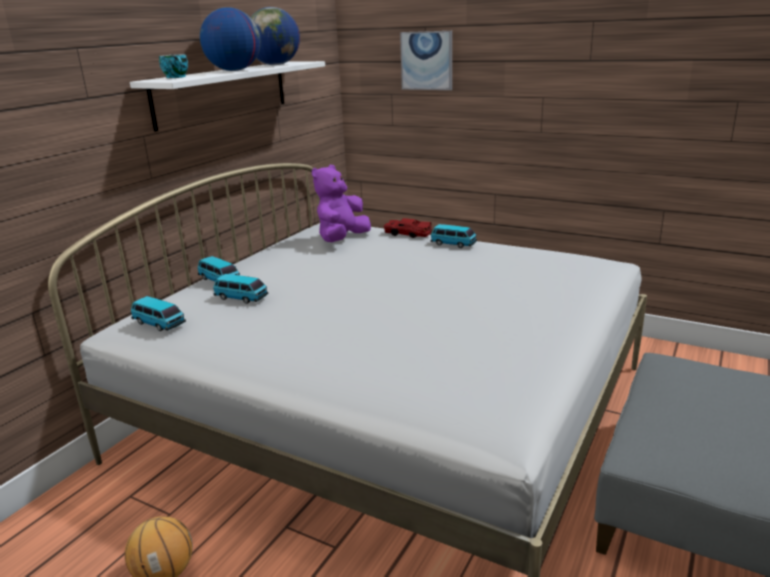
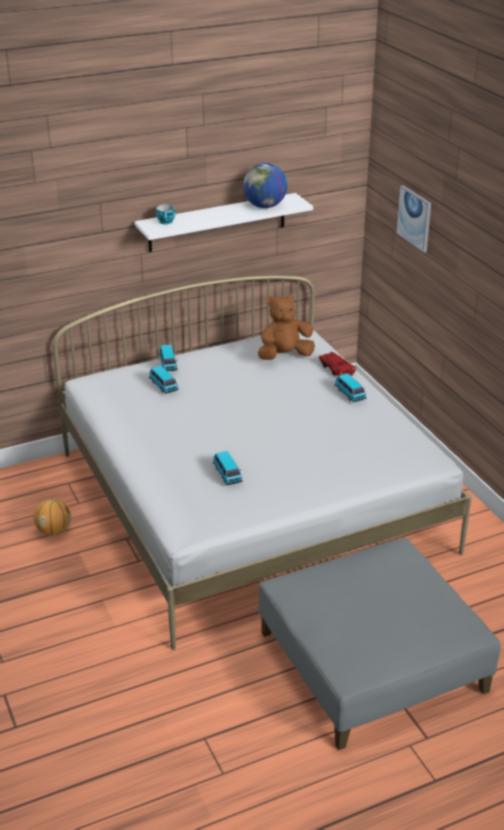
camera: 35 degrees right, 10 degrees up
toy car [131,296,186,331] -> toy car moved to [213,451,243,485]
globe [200,7,261,71] -> none
purple plush toy [312,165,371,242] -> brown plush toy [258,294,315,360]

